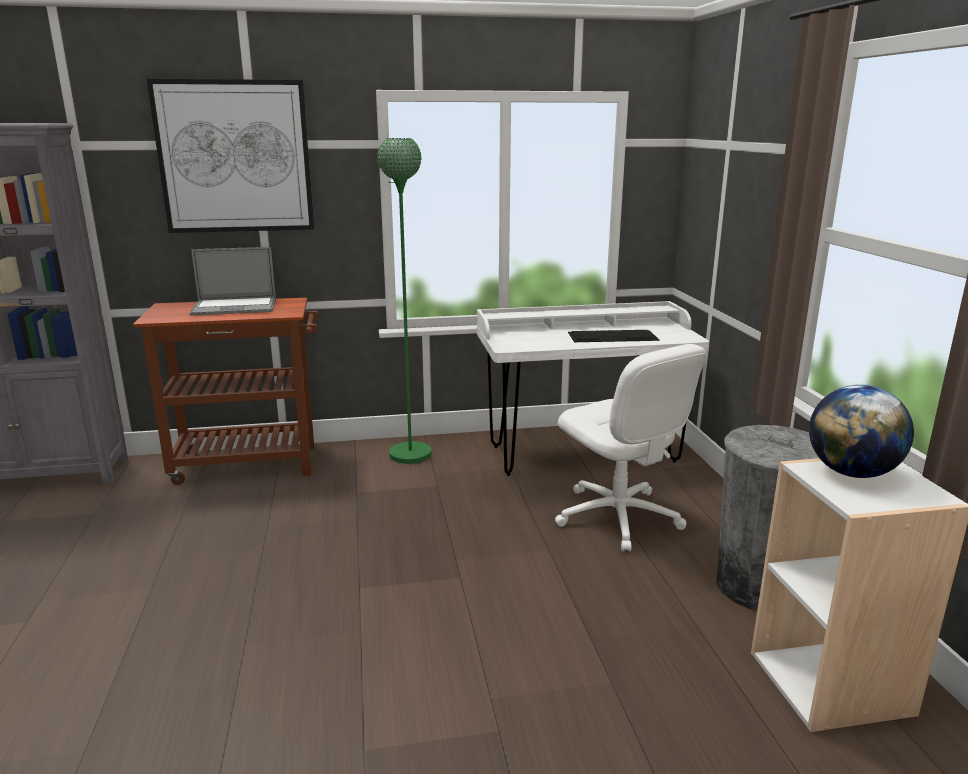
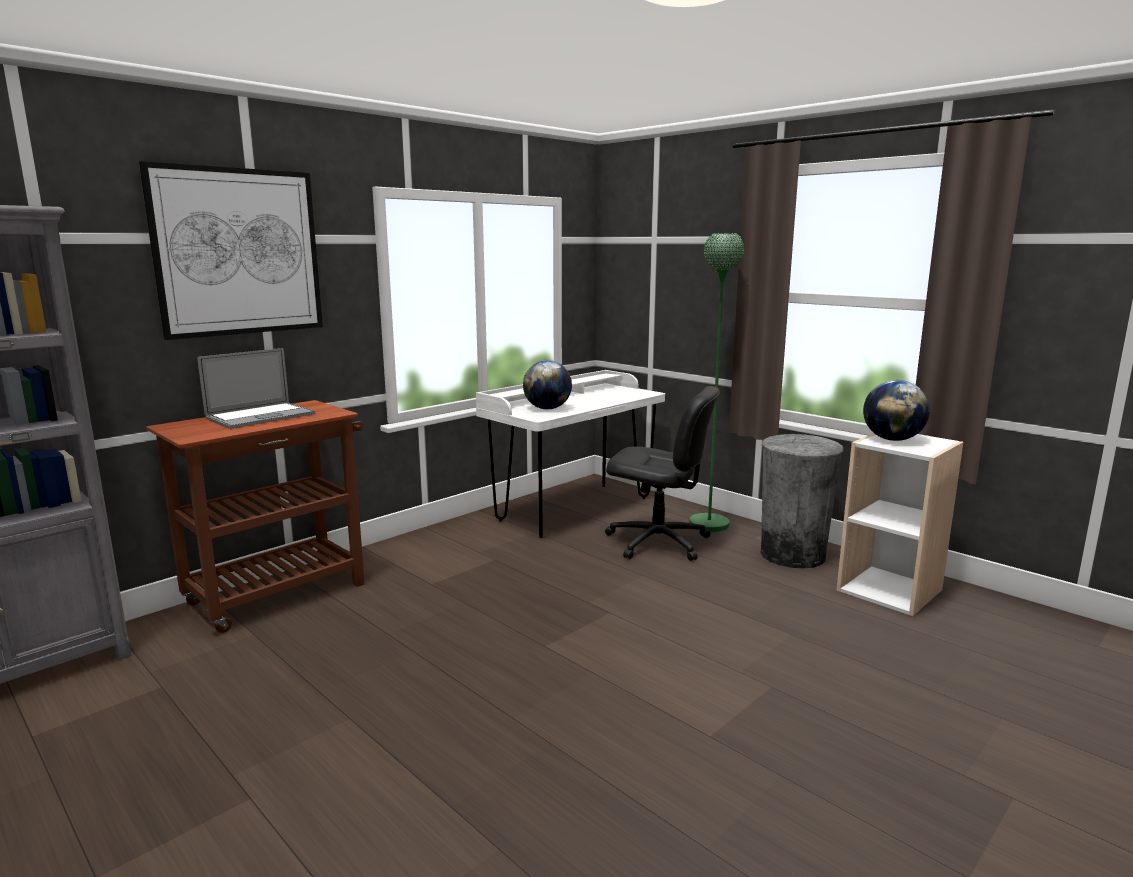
camera: 35 degrees left, 5 degrees down
green floor lamp [377,138,432,464] -> green floor lamp moved to [689,233,744,532]
white office chair [555,344,705,551] -> black office chair [605,386,720,561]
keyboard [568,330,659,342] -> none
none -> globe [523,360,572,409]

